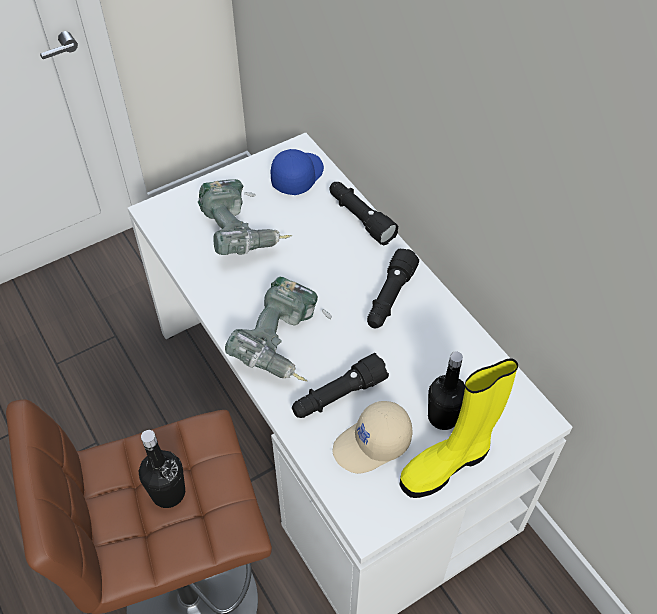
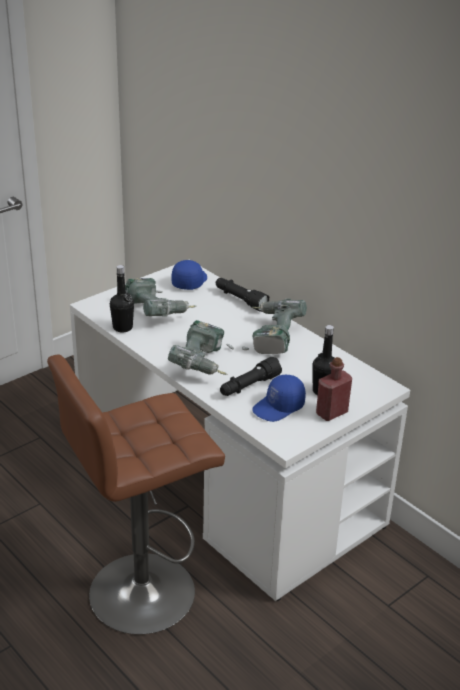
camera: 10 degrees left, 20 degrees down
black bottle [139,430,185,508] -> black bottle moved to [110,265,134,332]
beige cap [332,401,413,474] -> blue cap [252,375,306,422]
black flashlight [367,248,419,329] -> power drill [242,298,307,354]
yellow boot [400,358,518,498] -> red bottle [316,357,352,421]

